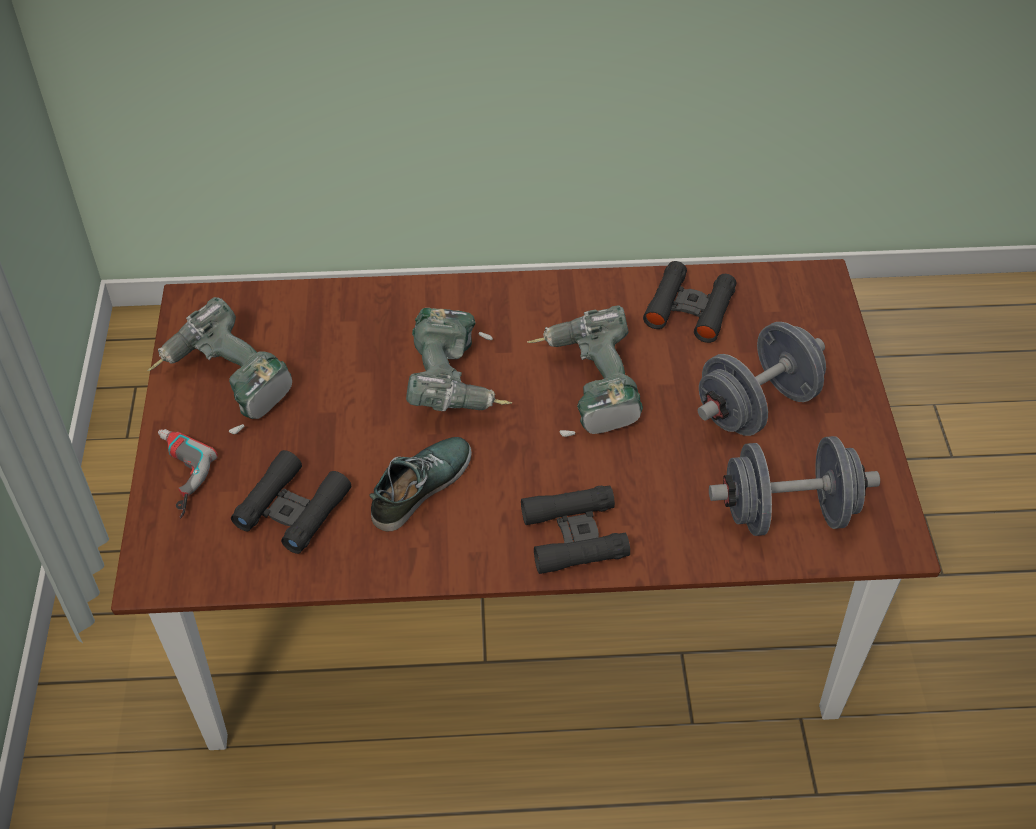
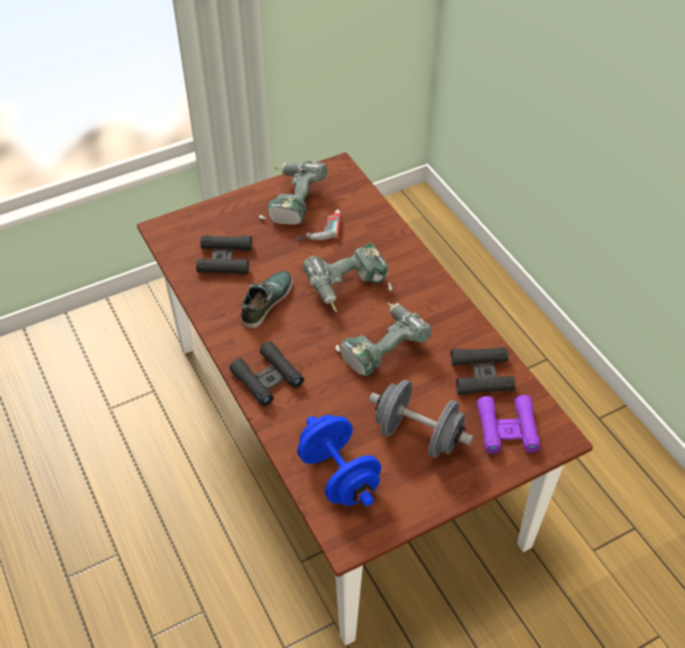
camera: 65 degrees right, 0 degrees up
power drill [158,429,218,518] -> power drill moved to [292,209,341,242]
shoe [369,437,472,531] -> shoe turned 75 degrees counterclockwise [241,271,293,329]
grey dumbbell [709,436,880,536] -> blue dumbbell [297,415,381,506]
none -> purple binoculars [477,395,540,454]

